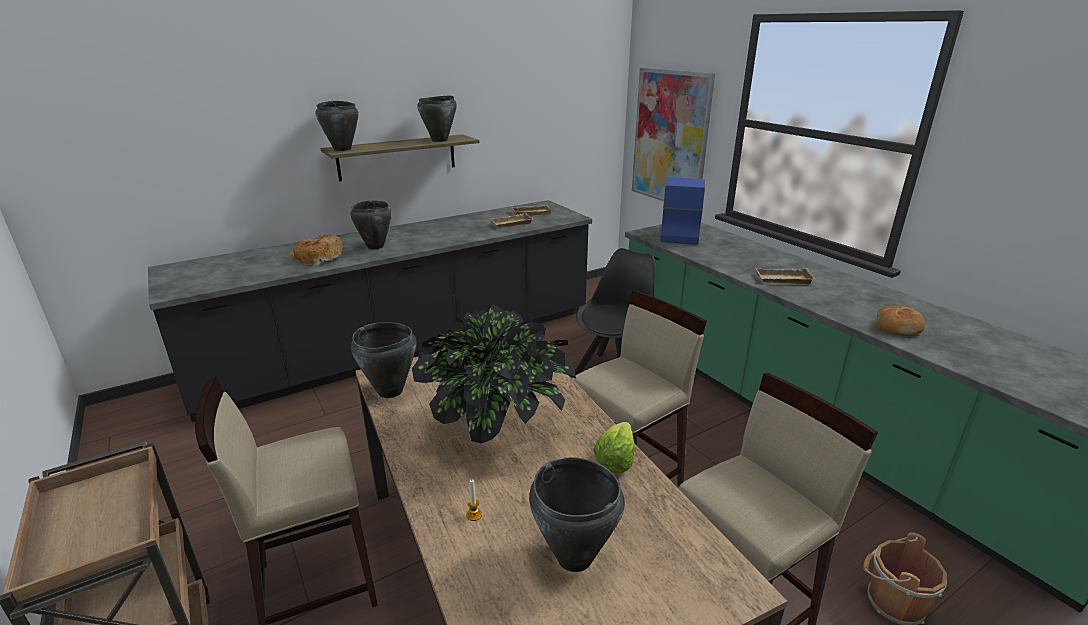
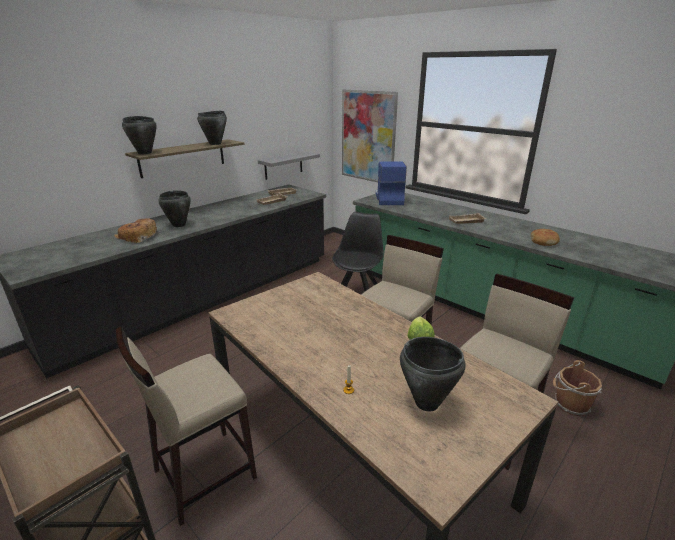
camera: 15 degrees left, 0 degrees up
black cooking pot [351,322,417,398] -> none
potted plant [412,304,576,444] -> none
none -> grey shelf [258,151,320,180]

